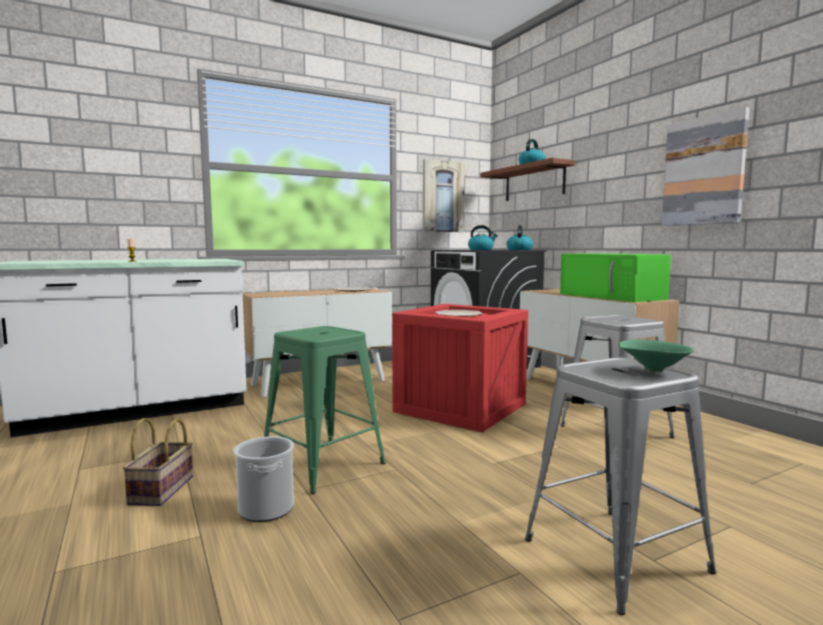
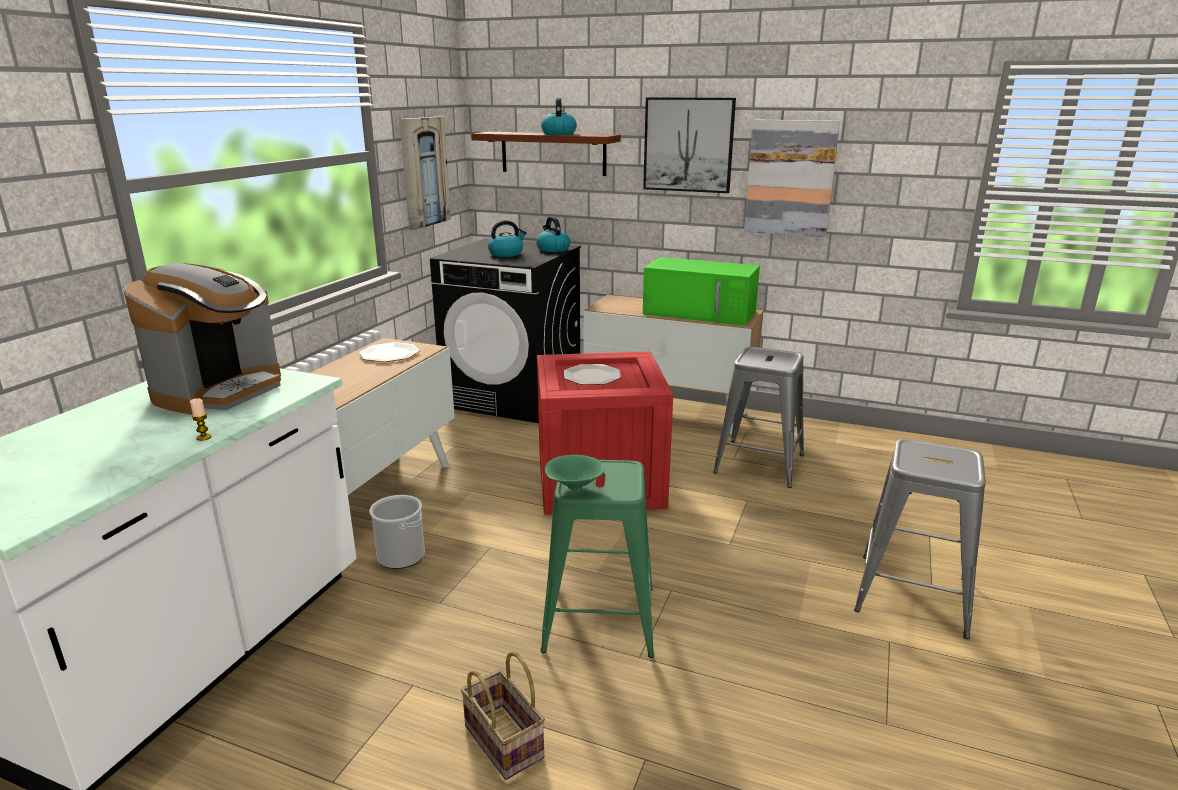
camera: 40 degrees left, 15 degrees up
bucket [233,436,294,522] -> bucket moved to [369,495,425,569]
green bowl [618,339,694,372] -> green bowl moved to [545,455,604,490]
none -> coffee machine [124,263,281,415]
none -> picture [643,97,736,193]

